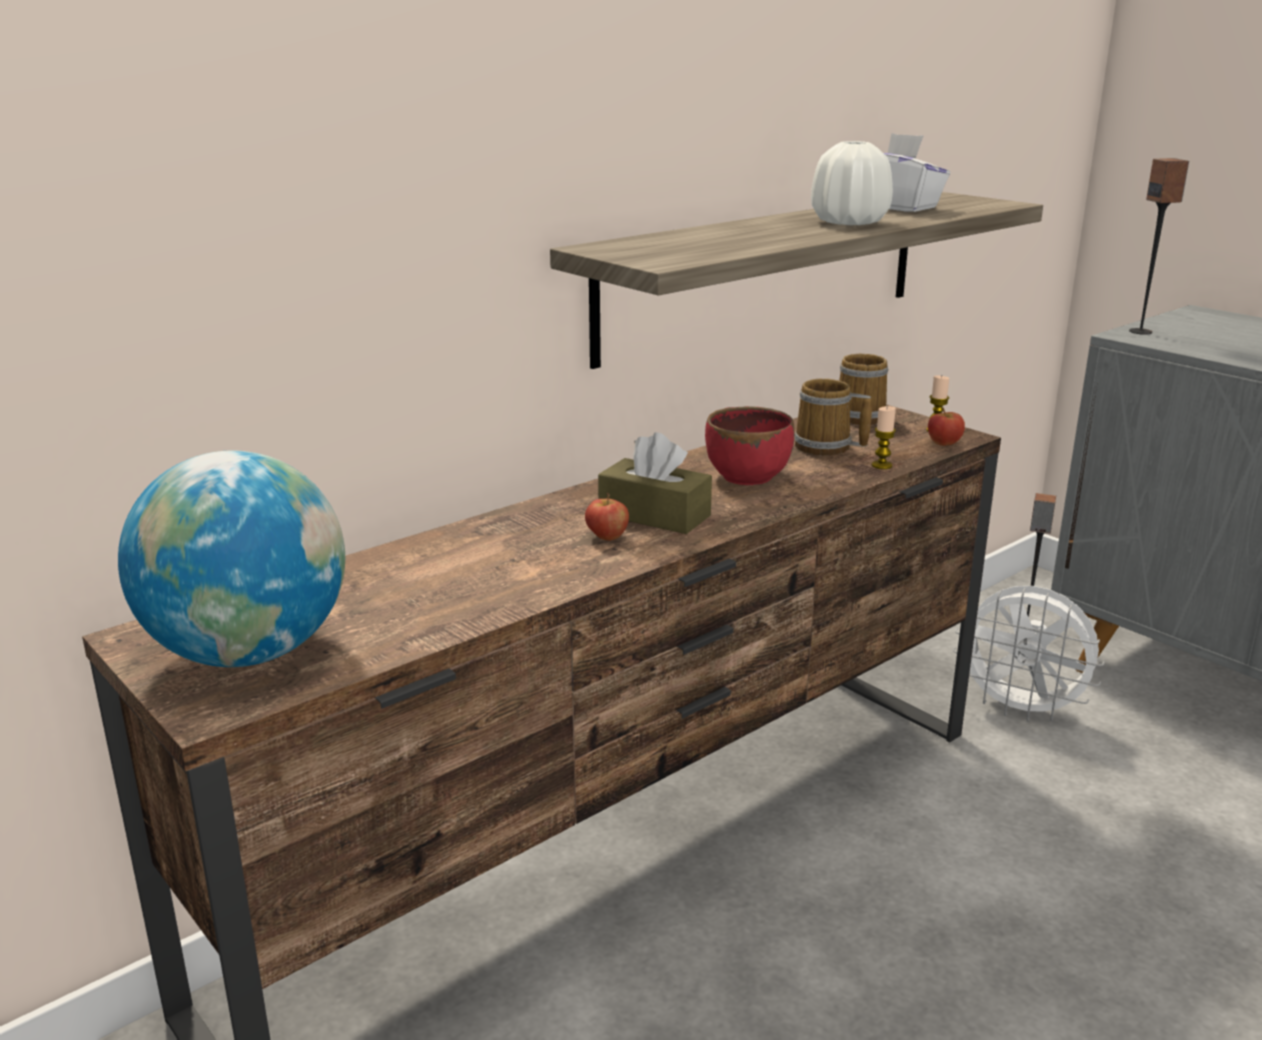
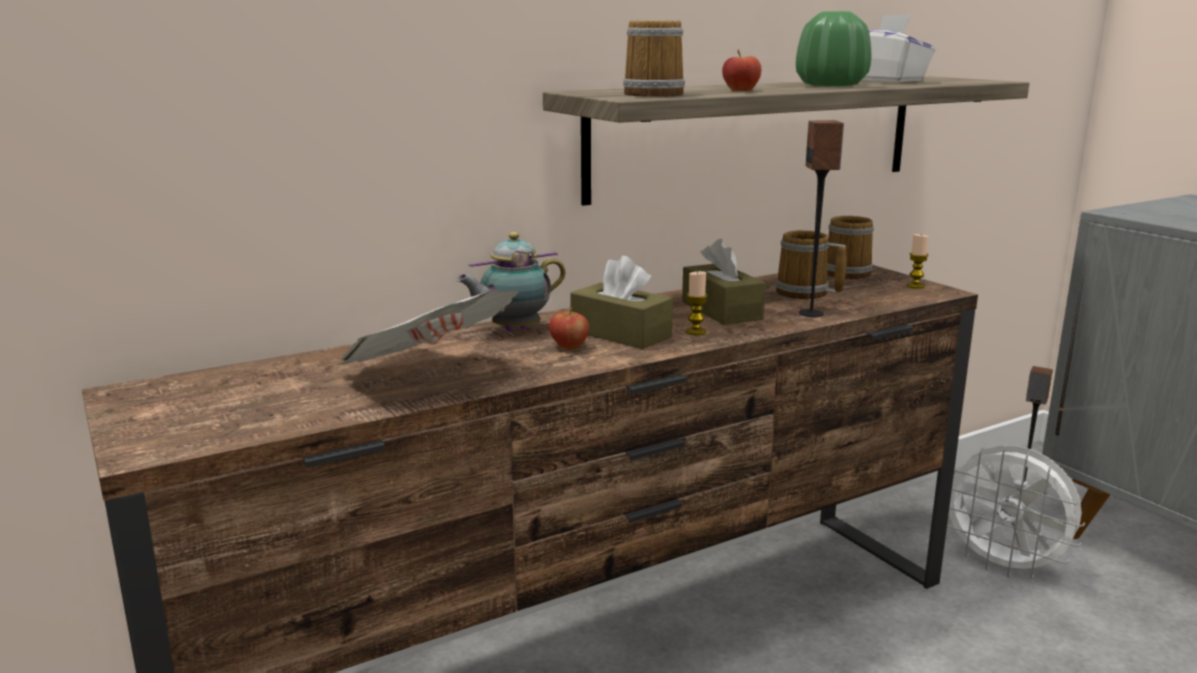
camera: 10 degrees right, 5 degrees down
globe [118,450,345,667] -> none
red bowl [705,406,795,485] -> brown tissue box [682,239,766,325]
white vase [811,141,893,225] -> green vase [796,11,872,87]
candle [872,406,896,469] -> candle moved to [686,271,708,335]
apple [928,408,965,446] -> apple moved to [722,50,761,91]
speaker [1129,158,1189,335] -> speaker moved to [799,120,844,317]
none -> newspaper [338,290,518,365]
none -> teapot [456,232,565,332]
none -> mug [623,20,685,97]

